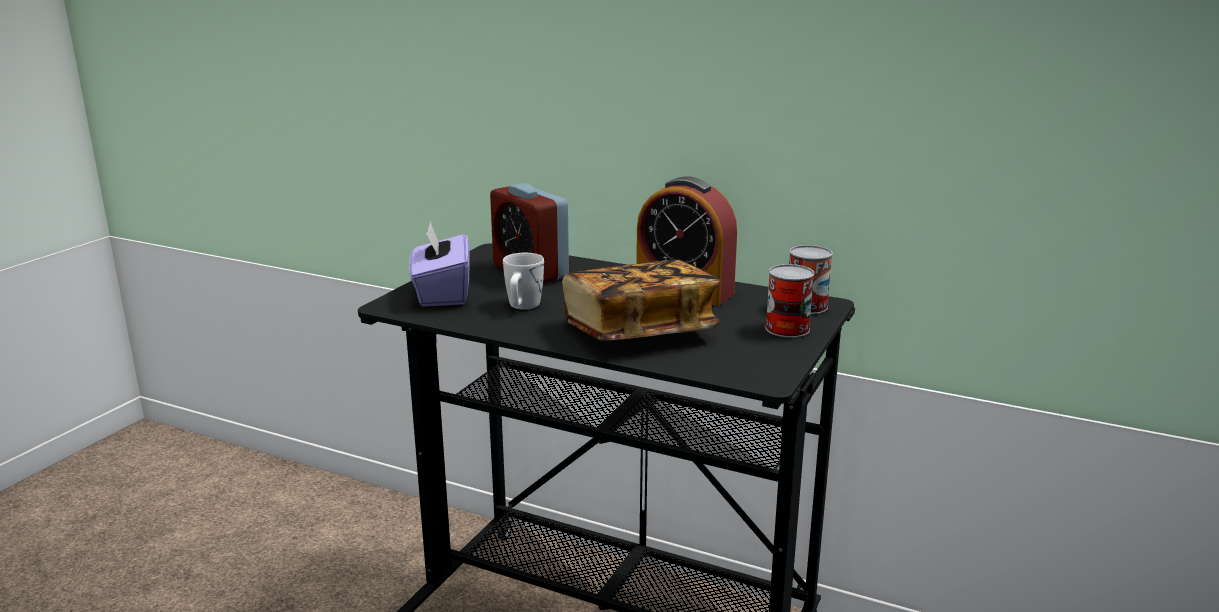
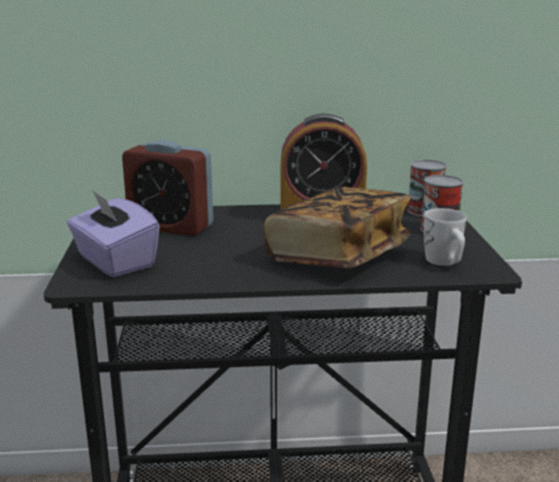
camera: 30 degrees left, 0 degrees up
white mug [503,253,544,310] -> white mug moved to [424,208,467,266]

